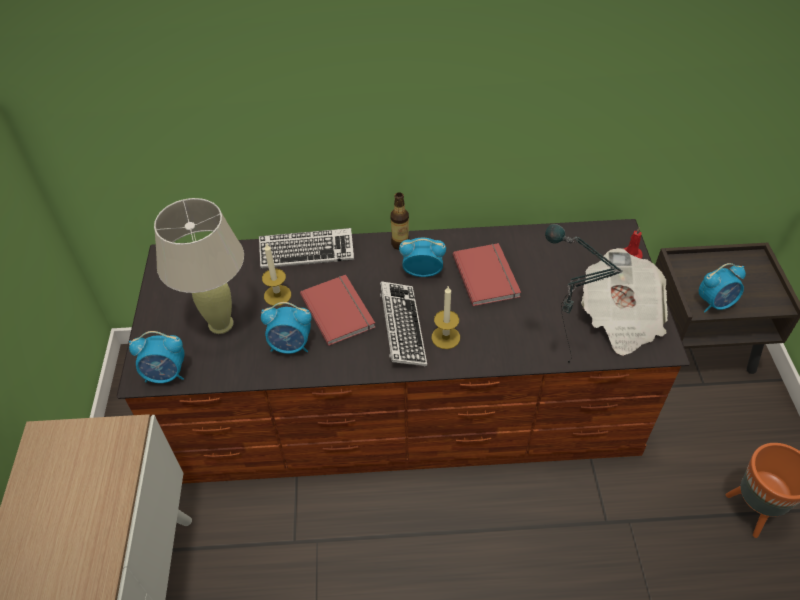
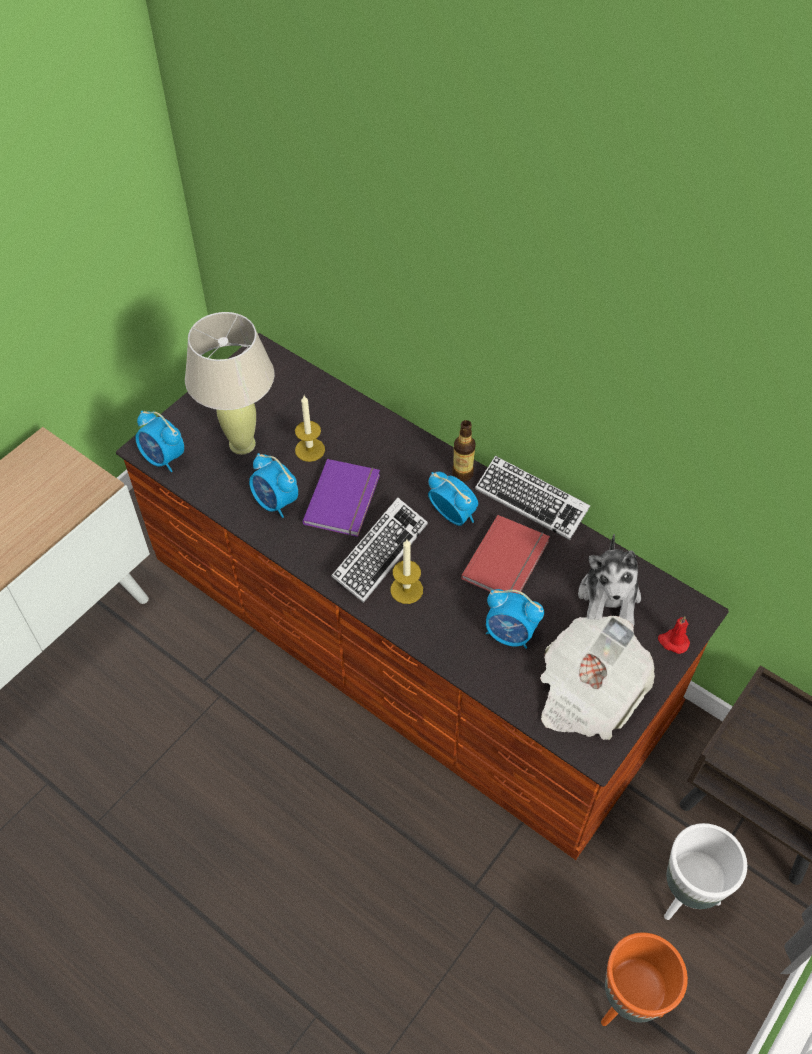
camera: 40 degrees right, 5 degrees up
keyboard [259,228,354,269] -> keyboard moved to [475,456,590,540]
red book [300,275,376,346] -> purple book [303,459,380,537]
table lamp [545,224,623,364] -> none
alarm clock [699,263,746,312] -> alarm clock moved to [486,589,544,649]
none -> plush toy [578,534,641,627]
none -> white planter [664,823,747,920]

